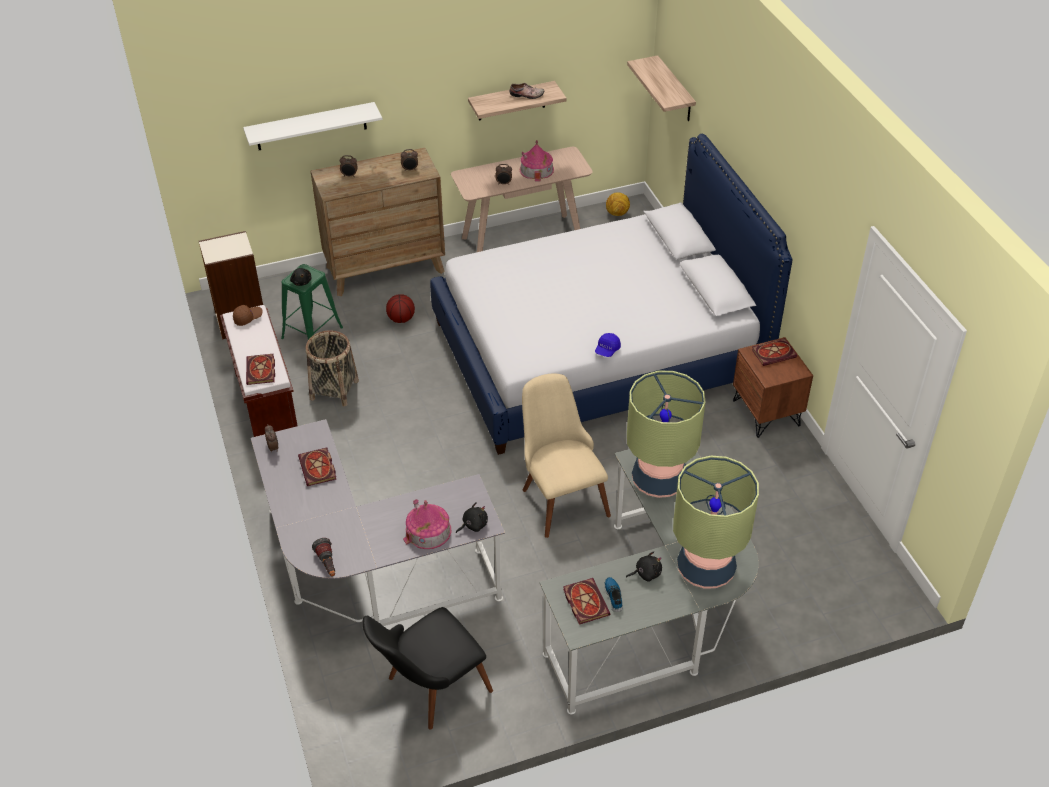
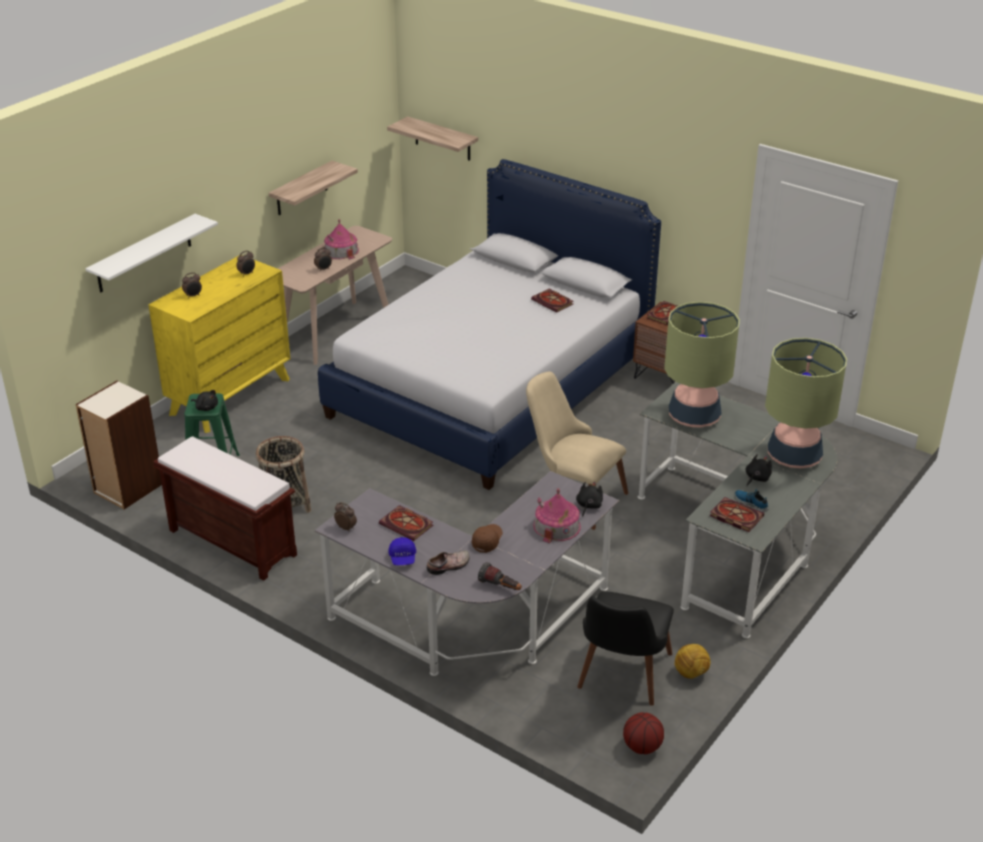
camera: 35 degrees left, 10 degrees down
brown cap [233,305,263,326] -> brown cap moved to [472,524,503,553]
book [246,353,275,385] -> book moved to [531,289,573,313]
brown dresser [311,148,445,296] -> yellow dresser [148,255,290,433]
basketball [386,294,415,323] -> basketball moved to [623,712,664,754]
shoe [510,83,544,99] -> shoe moved to [427,550,470,575]
blue cap [595,333,621,357] -> blue cap moved to [388,537,416,565]
football [606,193,630,216] -> football moved to [674,644,711,679]

